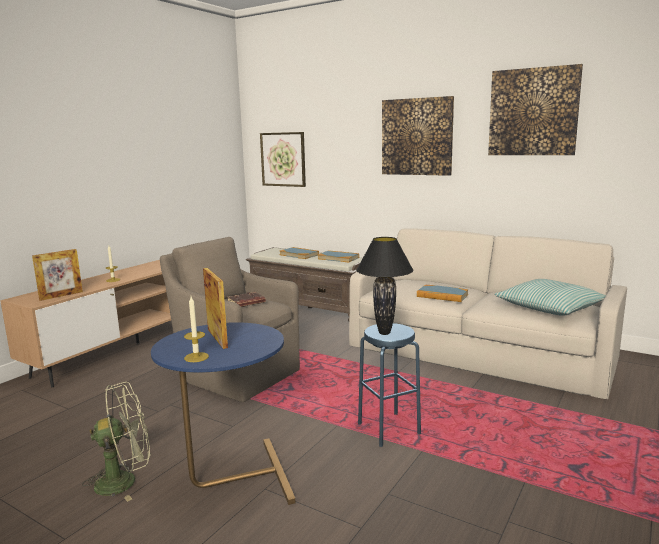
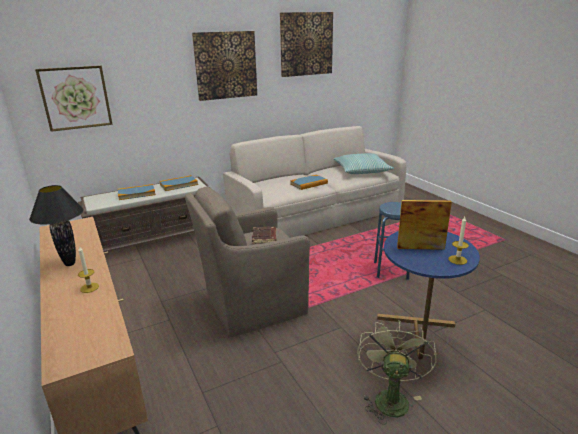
camera: 60 degrees left, 10 degrees up
picture frame [32,249,83,301] -> none
black table lamp [356,237,413,335] -> black table lamp moved to [29,185,84,266]

